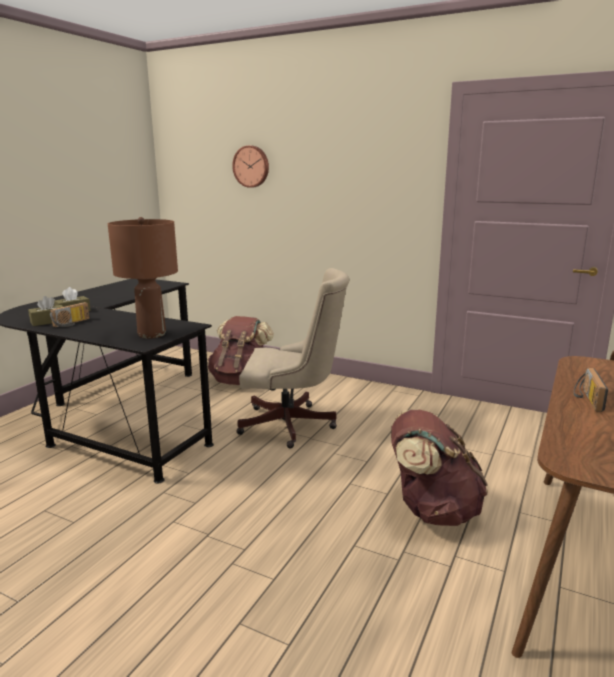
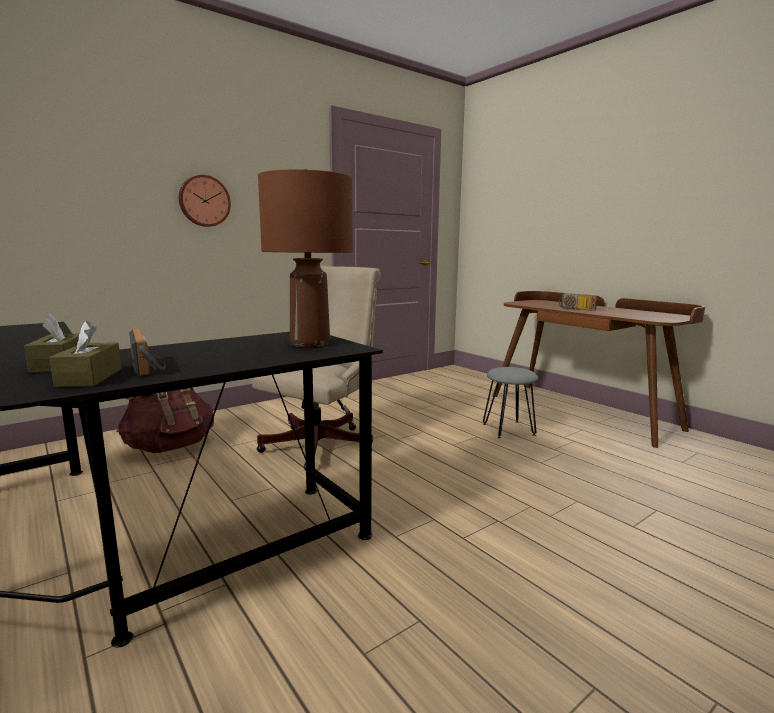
camera: 65 degrees left, 5 degrees down
wall clock [232,145,269,188] -> wall clock moved to [179,175,231,227]
brown backpack [391,409,488,526] -> grey stool [483,367,538,438]

